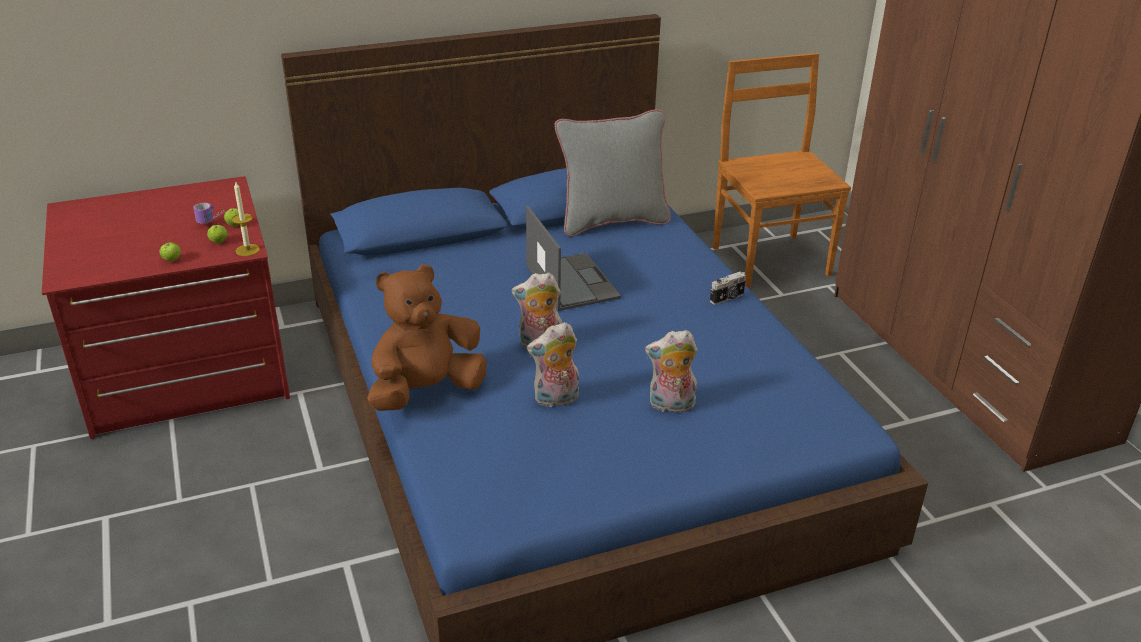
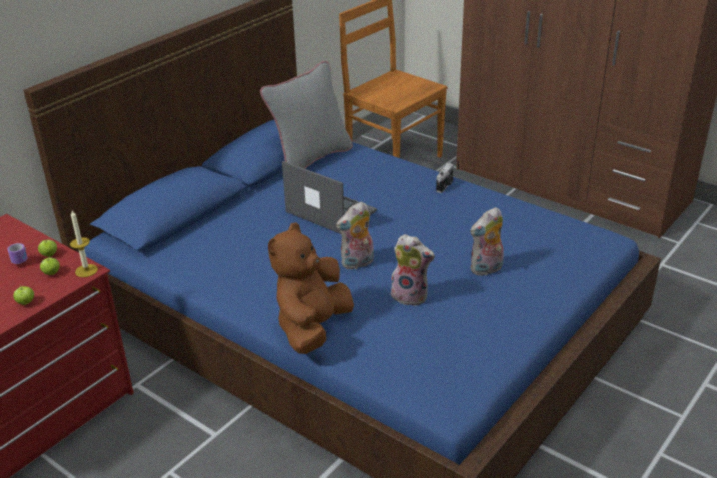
camera: 30 degrees left, 0 degrees up
plush toy [527,322,579,407] -> plush toy turned 105 degrees counterclockwise [391,234,435,306]

